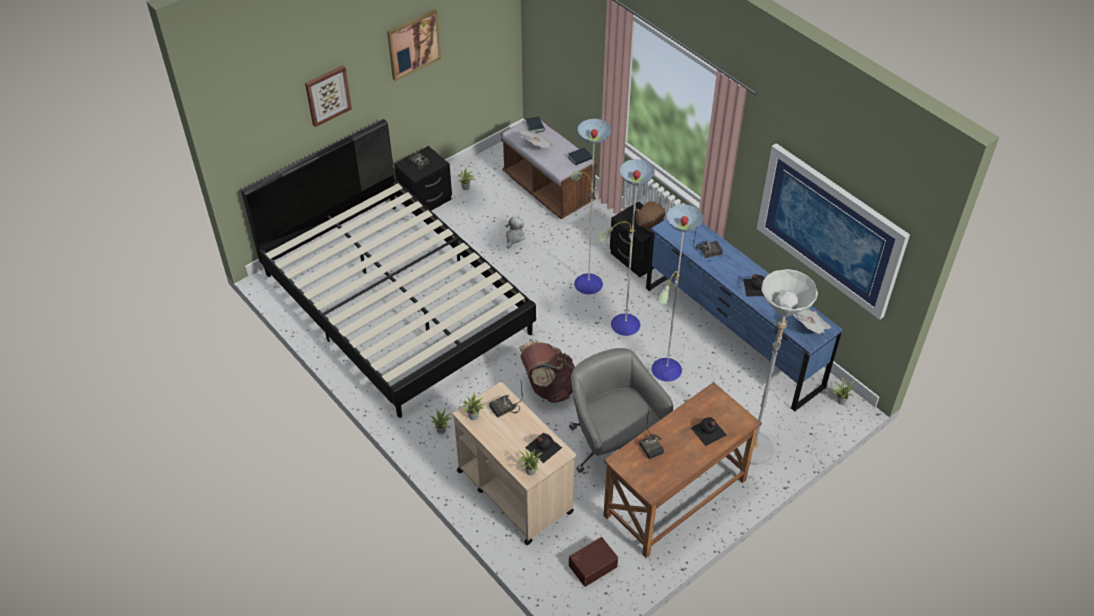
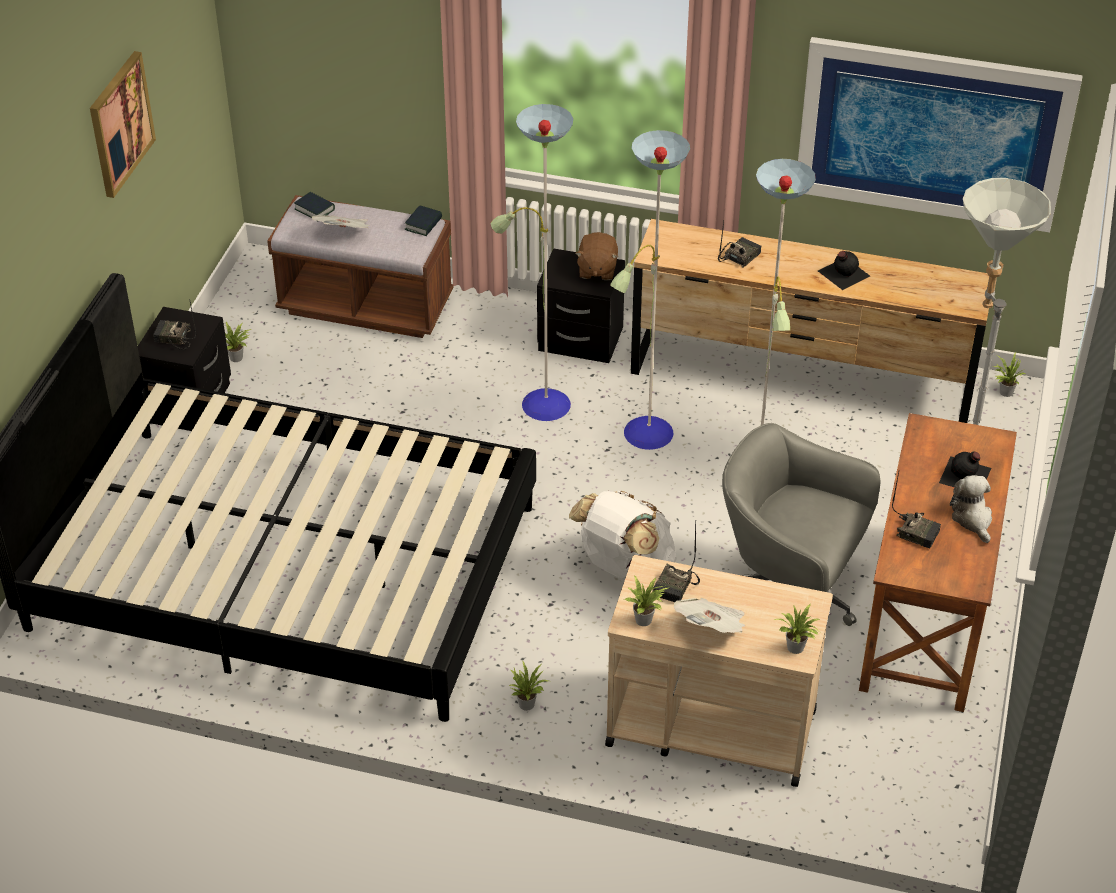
camera: 35 degrees left, 5 degrees down
picture [305,65,352,127] -> none
plush toy [505,217,525,249] -> plush toy moved to [950,475,992,543]
brown backpack [519,340,575,403] -> white backpack [569,491,677,580]
black bottle [525,432,562,463] -> none
brown storage box [569,537,618,587] -> none
blue dresser [646,219,842,411] -> brown dresser [631,219,989,423]
newspaper [793,308,831,334] -> newspaper moved to [674,598,745,633]

